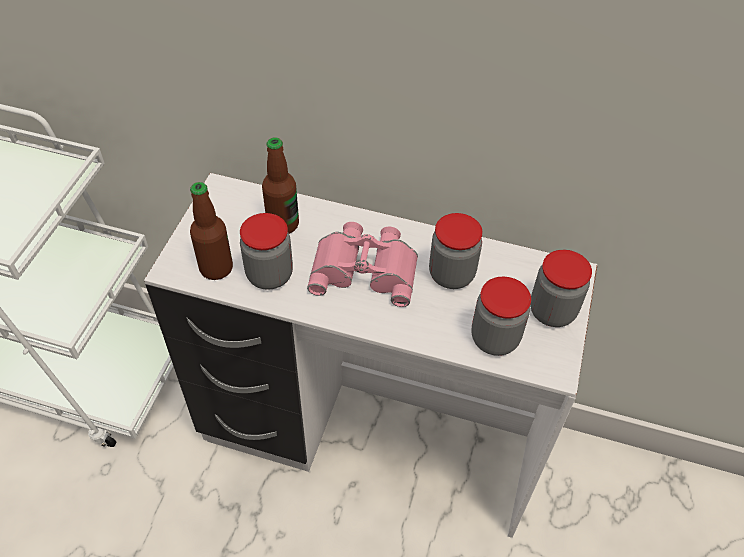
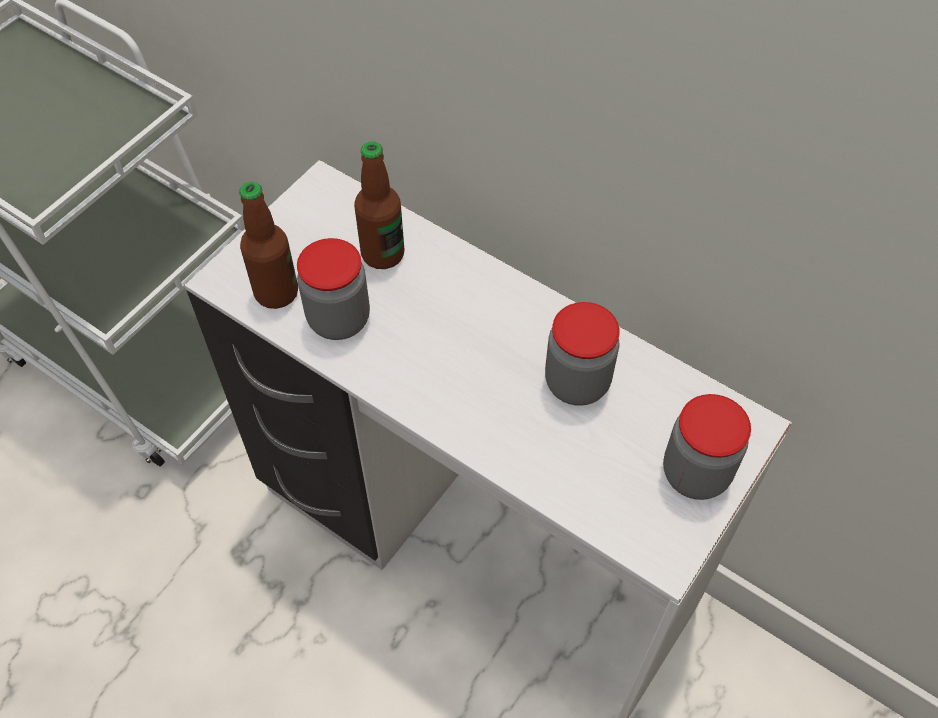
camera: 20 degrees right, 5 degrees up
pink binoculars [307,222,418,307] -> none
jar [471,276,531,356] -> none

